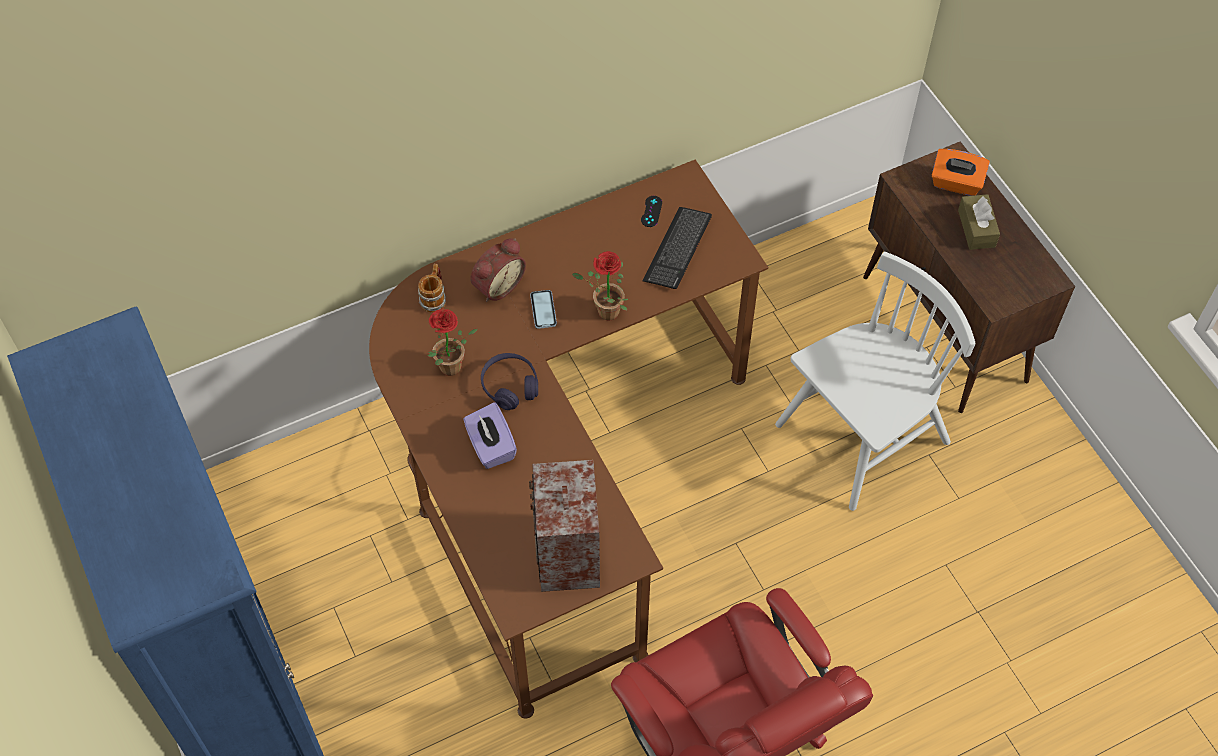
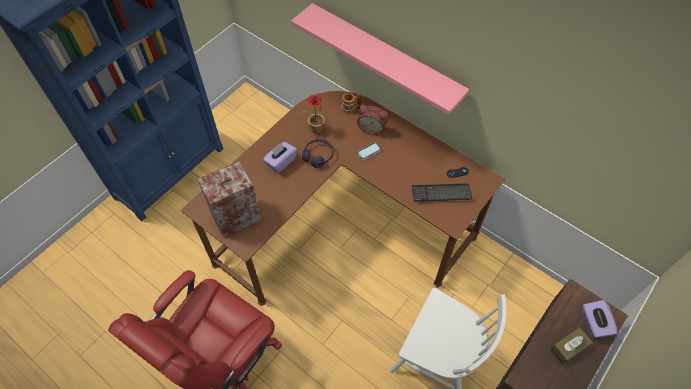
camera: 65 degrees right, 0 degrees up
potted plant [572,251,628,321] -> none
orange tissue box [932,149,990,196] -> purple tissue box [582,300,618,338]
none -> pink shelf [291,3,469,115]

